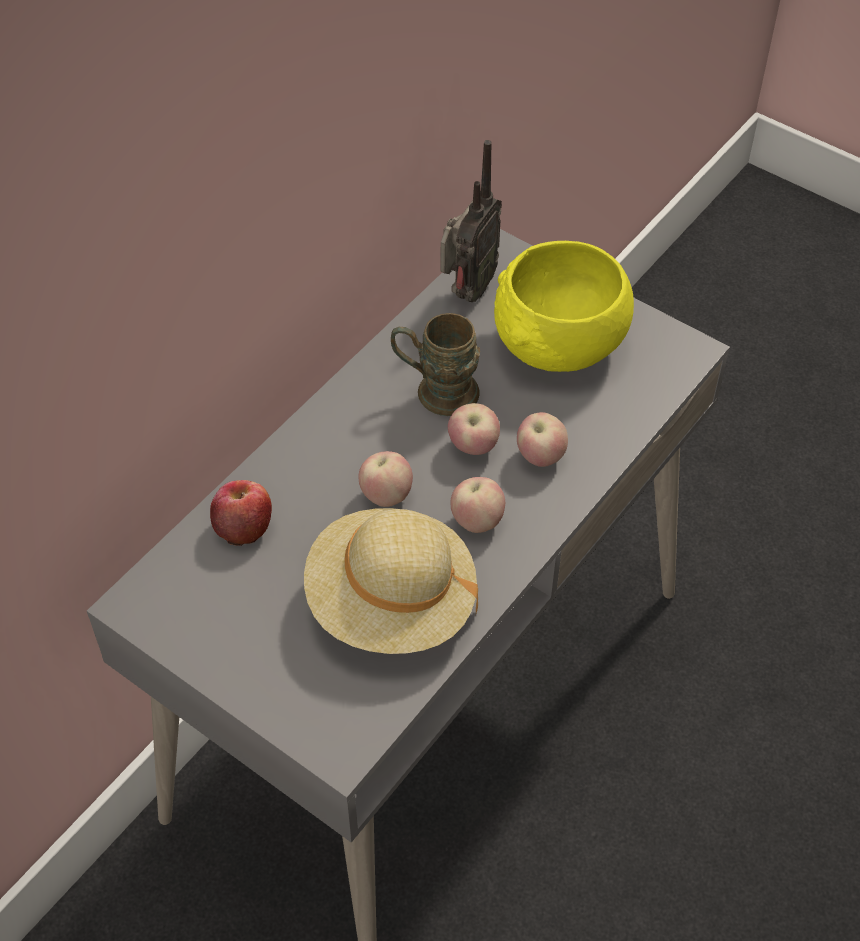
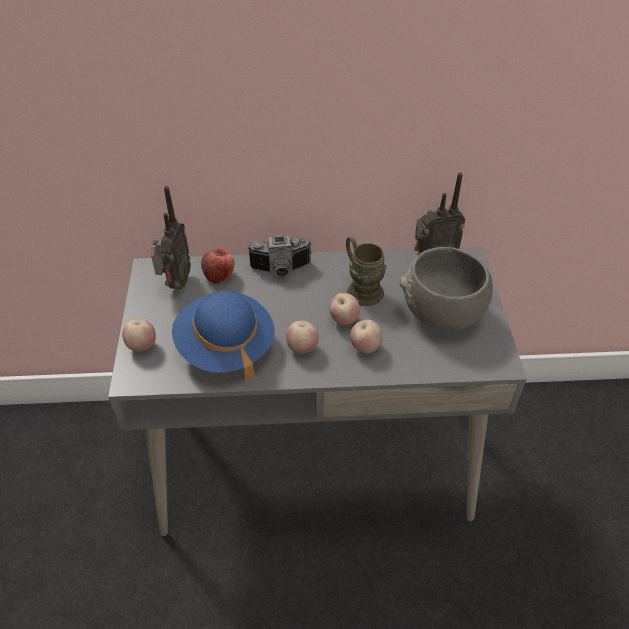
camera: 50 degrees right, 5 degrees down
beige hat [304,508,478,654] -> blue hat [172,291,275,380]
apple [359,451,413,507] -> apple moved to [122,319,156,352]
yellow bowl [494,241,634,372] -> grey bowl [399,247,493,331]
none -> radio [151,186,191,290]
none -> camera [247,235,312,277]

